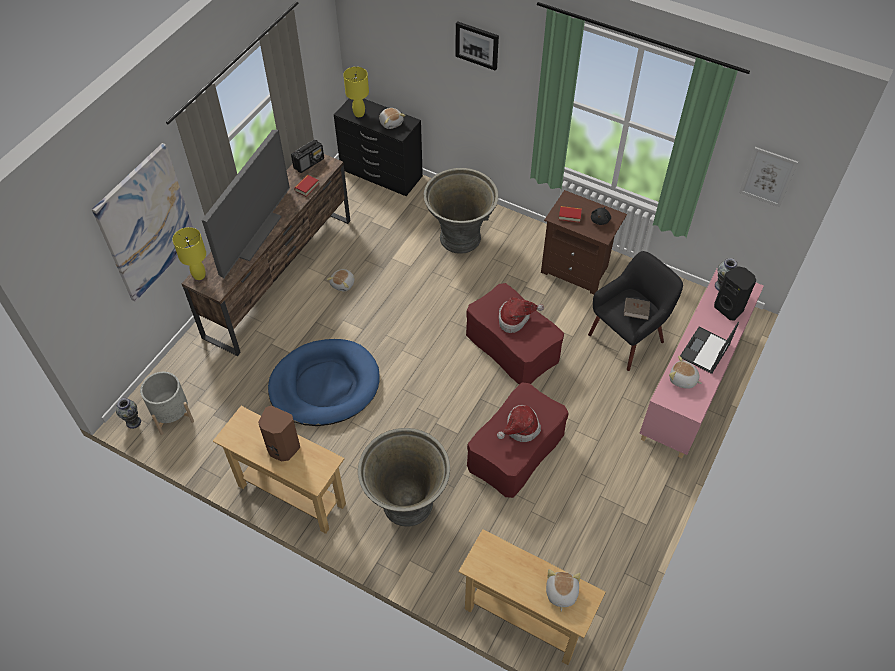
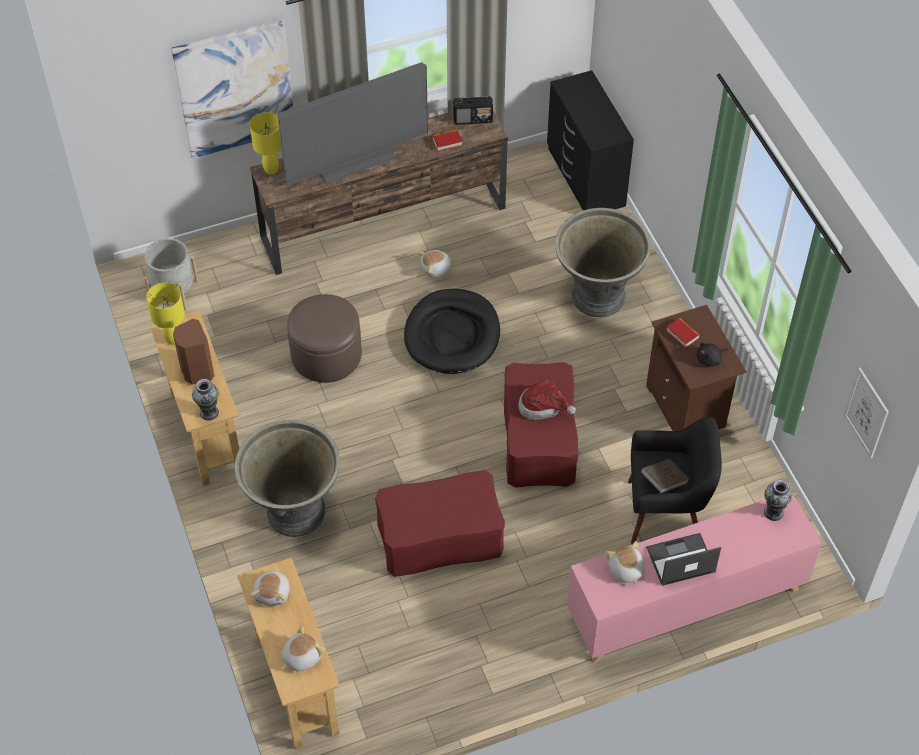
camera: 40 degrees right, 0 degrees up
vase [116,398,141,429] -> vase moved to [192,379,219,420]
blue dog bed [268,339,380,426] -> brown ottoman [287,294,362,383]
yellow table lamp [343,67,369,117] -> yellow table lamp moved to [146,282,185,345]
plush toy [379,108,406,129] -> plush toy moved to [250,569,290,606]
picture [455,21,499,71] -> none
hat [497,405,541,442] -> none
black speaker [714,266,756,320] -> none
none -> black dog bed [404,289,500,374]

